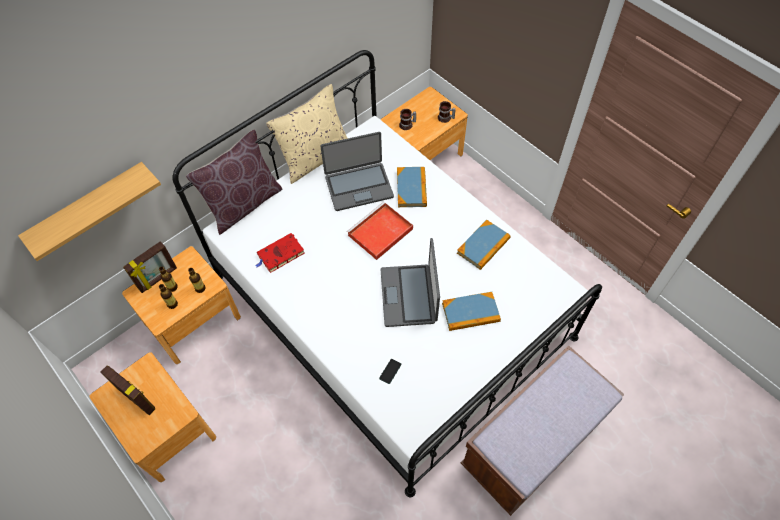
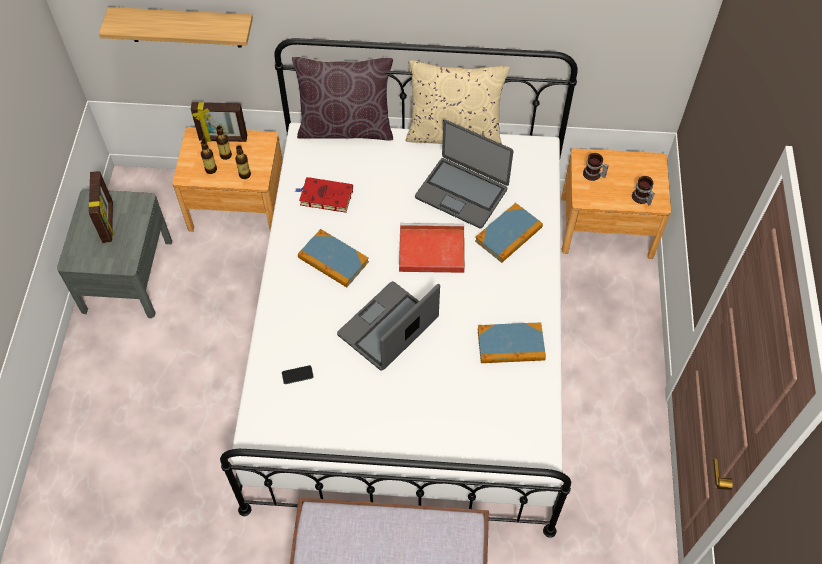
camera: 45 degrees right, 0 degrees up
brown nightstand [90,352,216,482] -> grey nightstand [57,189,172,318]
book [442,292,501,331] -> book moved to [298,229,369,287]

